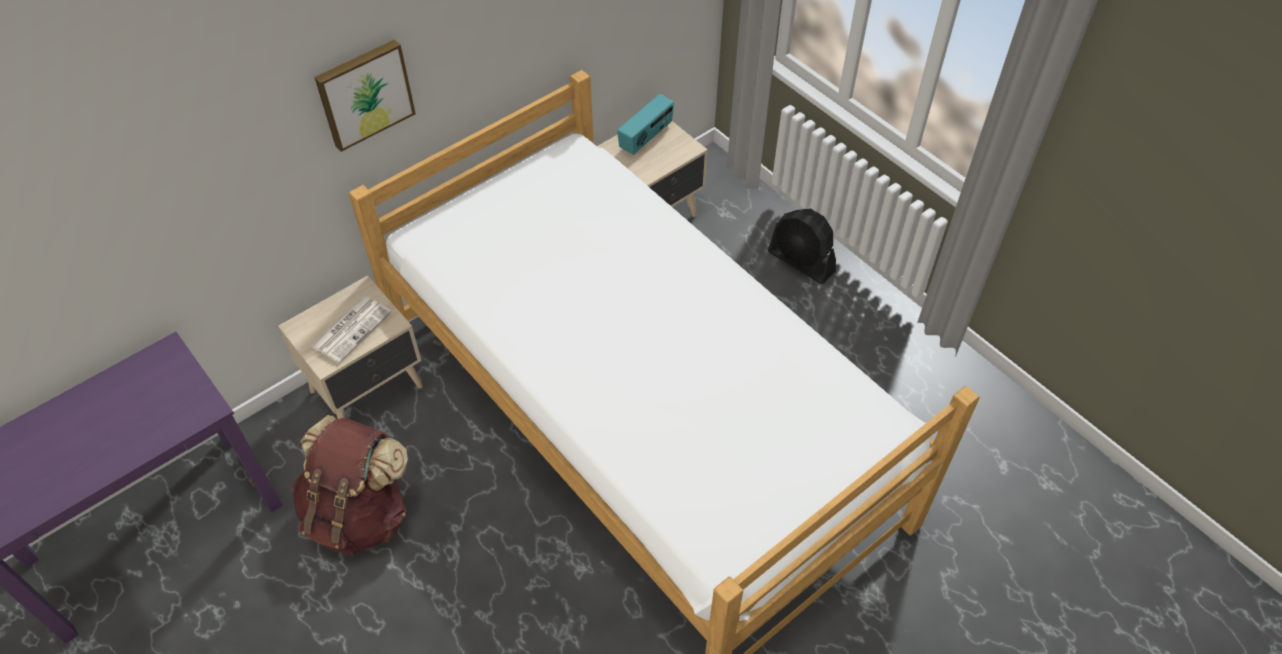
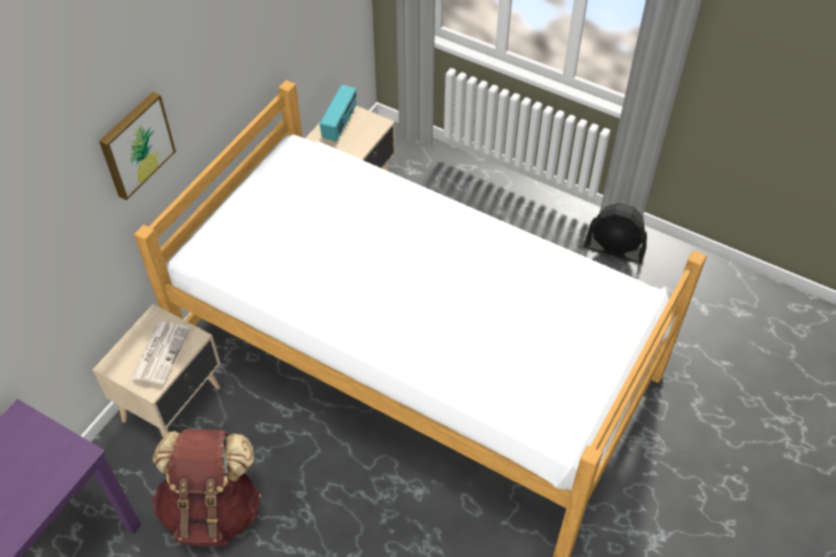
camera: 20 degrees left, 0 degrees up
black fan [768,209,836,284] -> black fan moved to [583,203,647,263]

